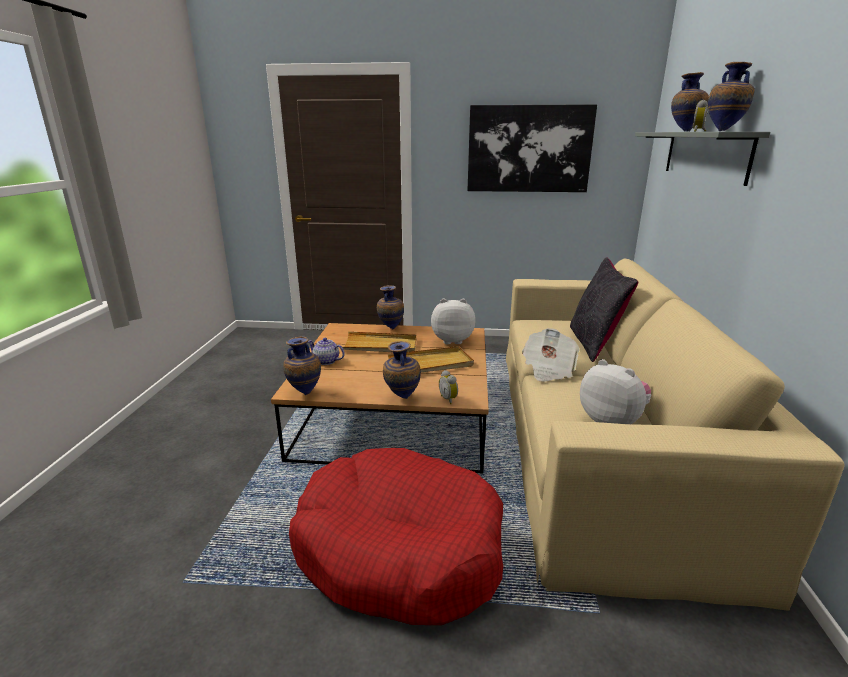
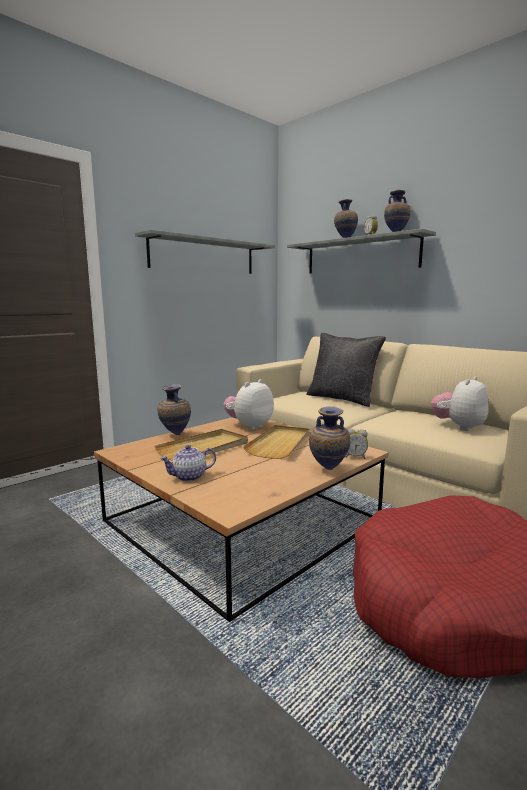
camera: 50 degrees left, 10 degrees down
vase [283,336,321,395] -> none
picture [468,104,597,192] -> grey shelf [135,230,275,274]
newspaper [522,328,580,382] -> none
plush toy [580,359,651,424] -> plush toy turned 45 degrees counterclockwise [431,376,488,431]

